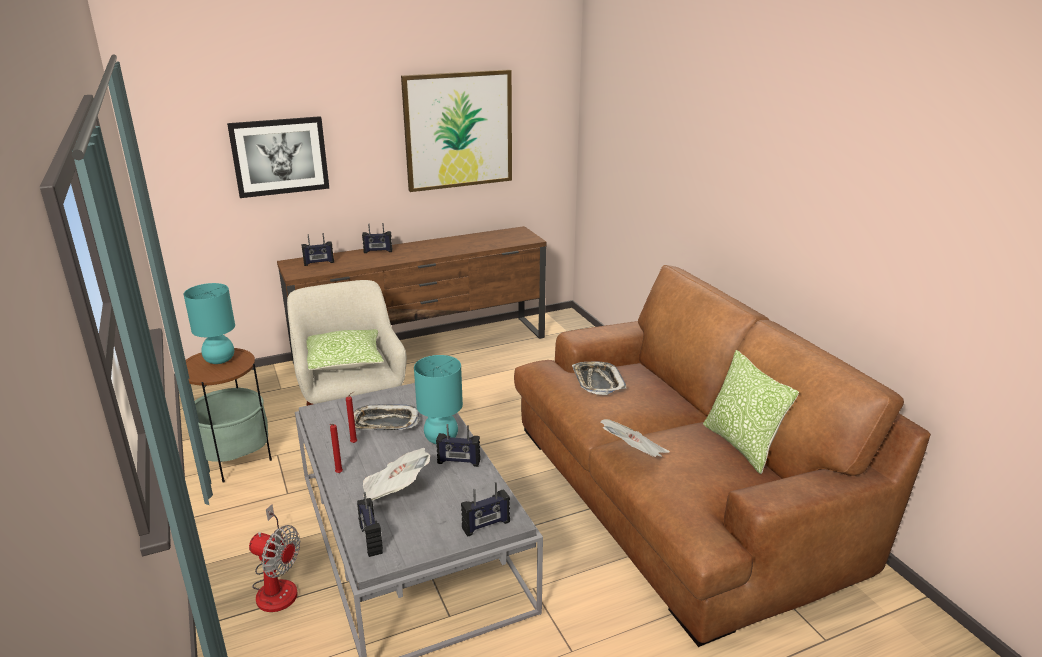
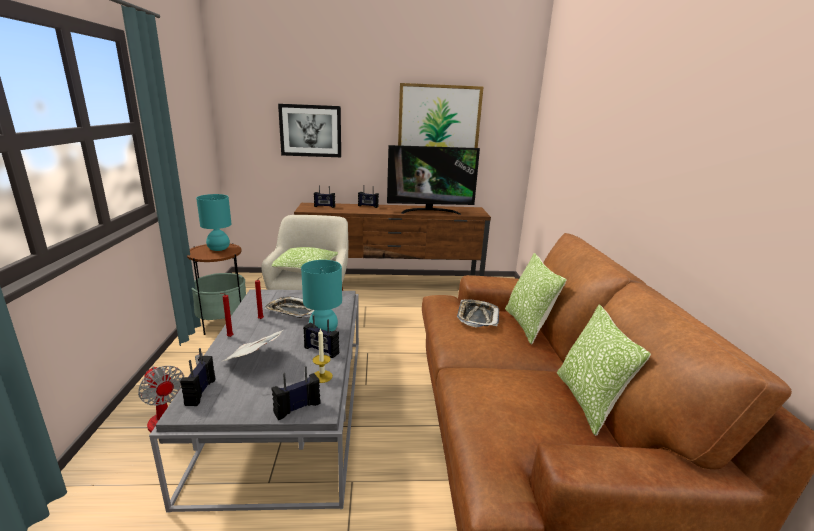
camera: 20 degrees right, 5 degrees down
radio [461,482,510,537] -> radio turned 150 degrees clockwise [272,366,320,420]
newspaper [600,419,670,457] -> none
none -> candle [313,328,333,383]
none -> television [387,145,480,215]
none -> pillow [505,253,567,345]

